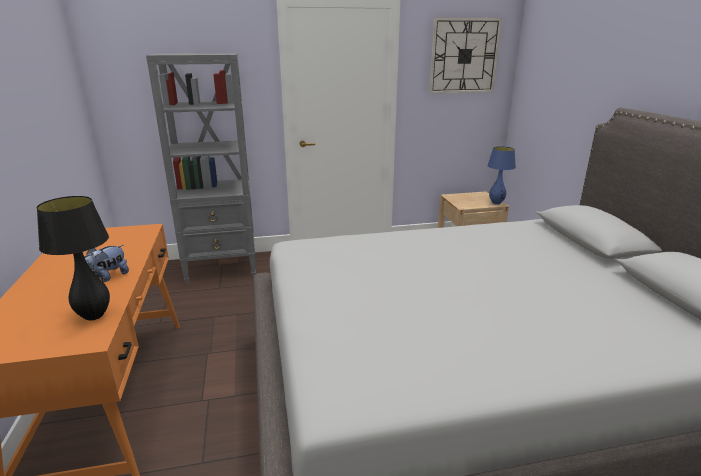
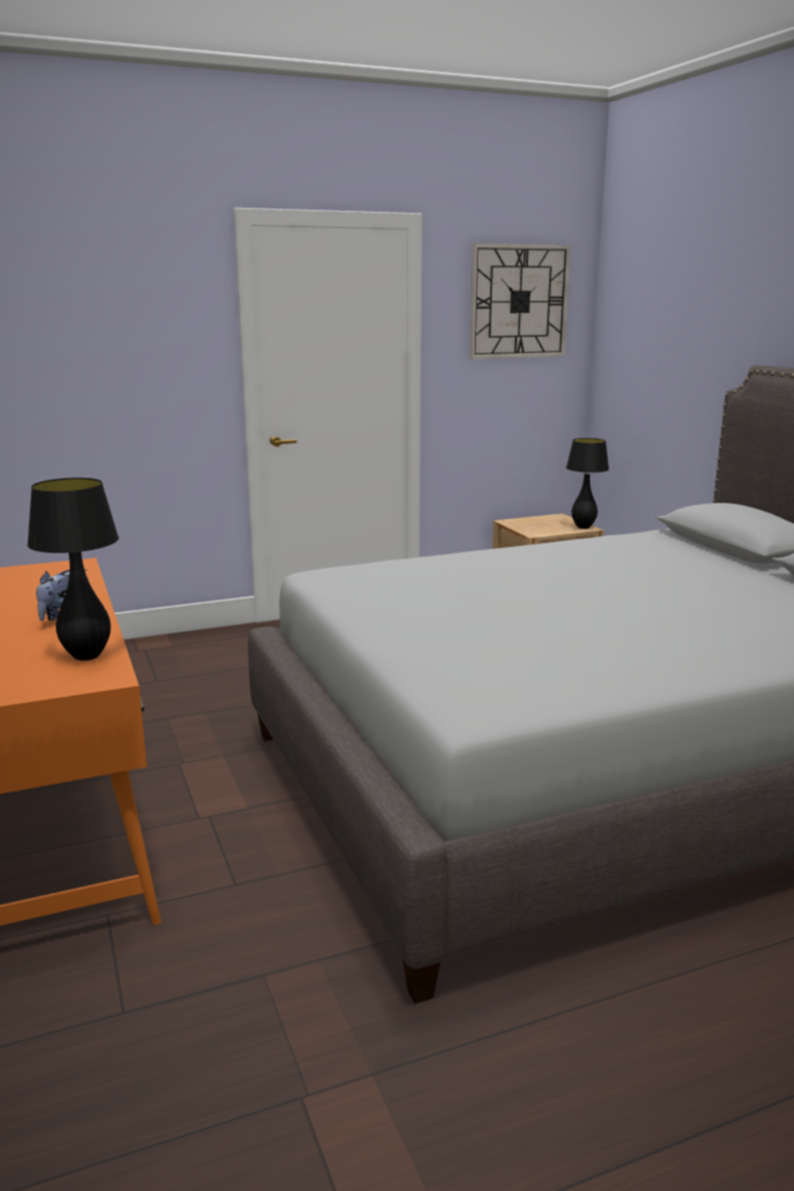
camera: 10 degrees left, 5 degrees down
grey bookcase [146,53,256,283] -> none
blue table lamp [487,146,516,204] -> black table lamp [566,438,609,529]

